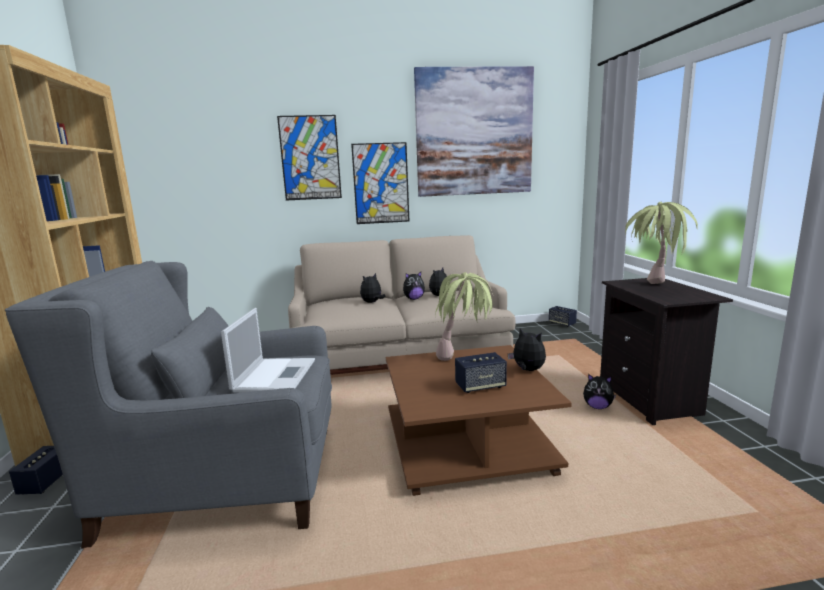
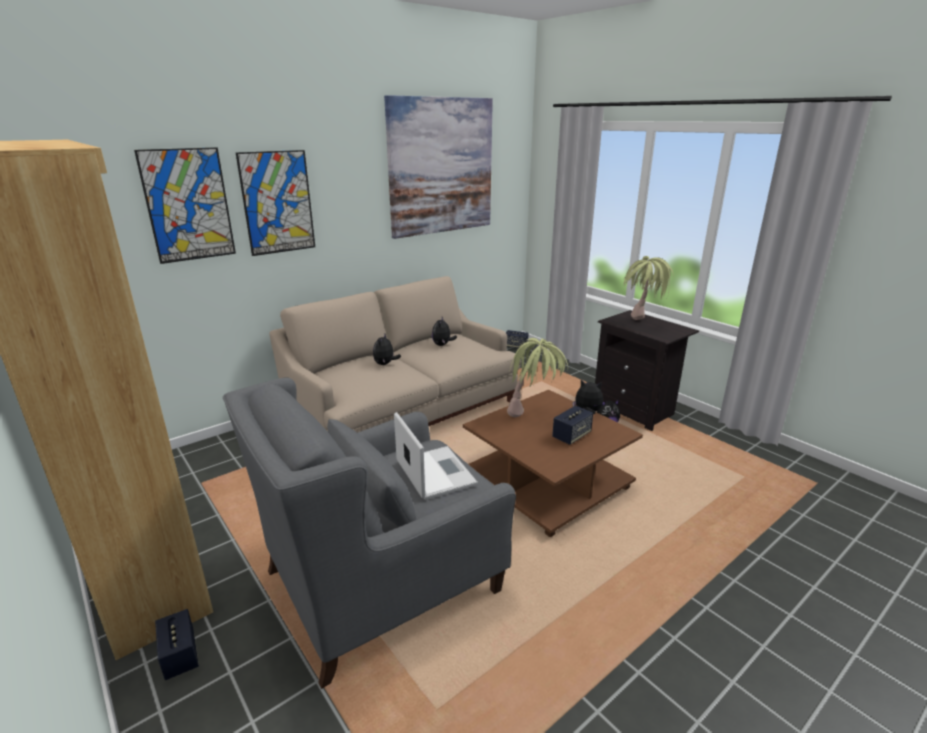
camera: 30 degrees left, 10 degrees up
picture [351,142,409,224] -> picture moved to [134,147,236,264]
plush toy [403,272,425,300] -> none

